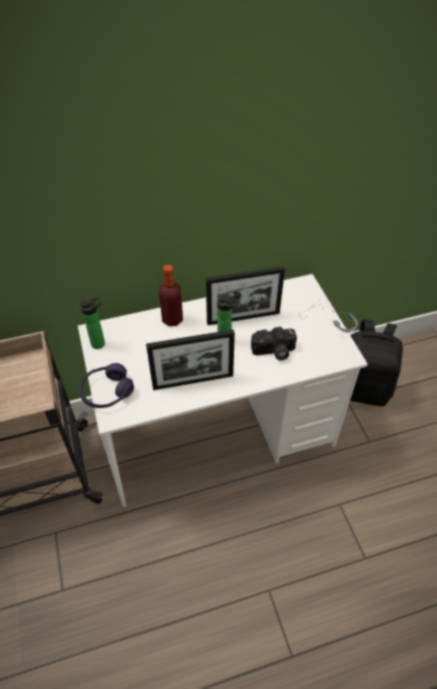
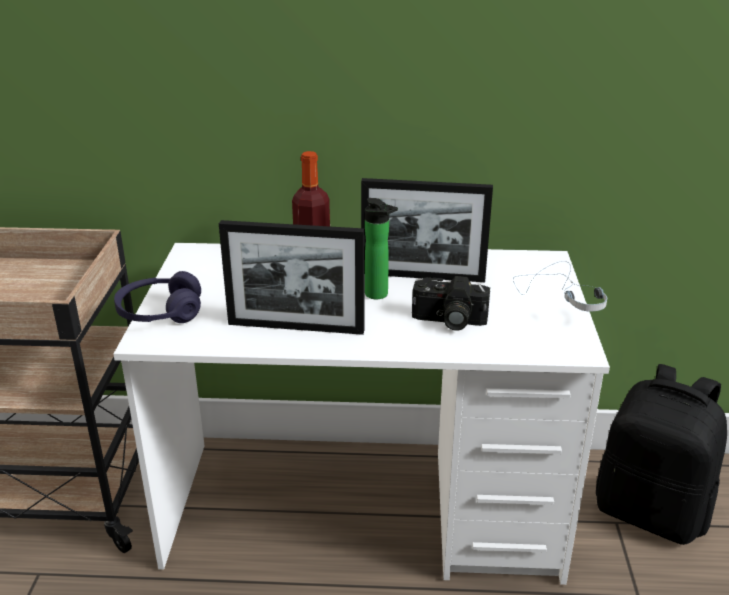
camera: 20 degrees right, 20 degrees down
bottle [79,297,105,349] -> none

